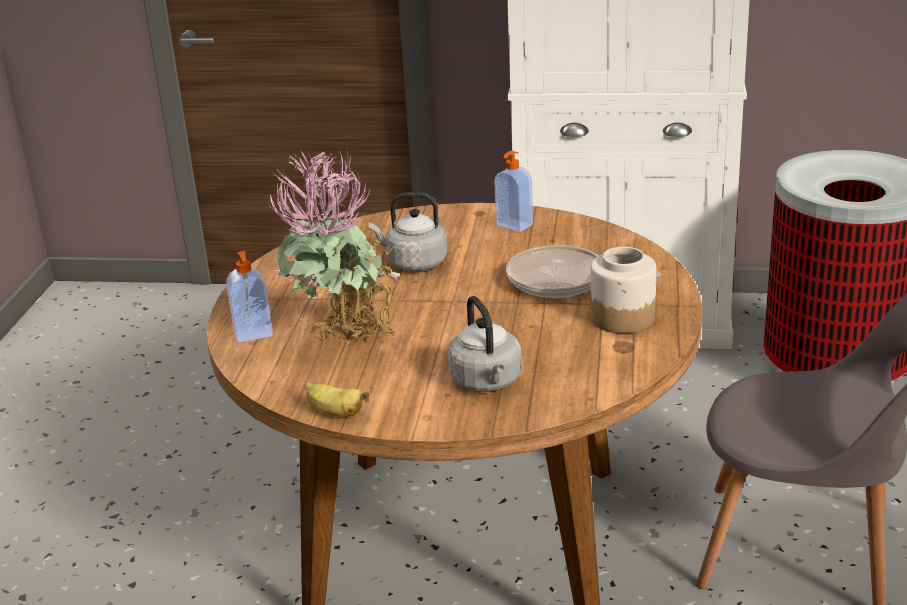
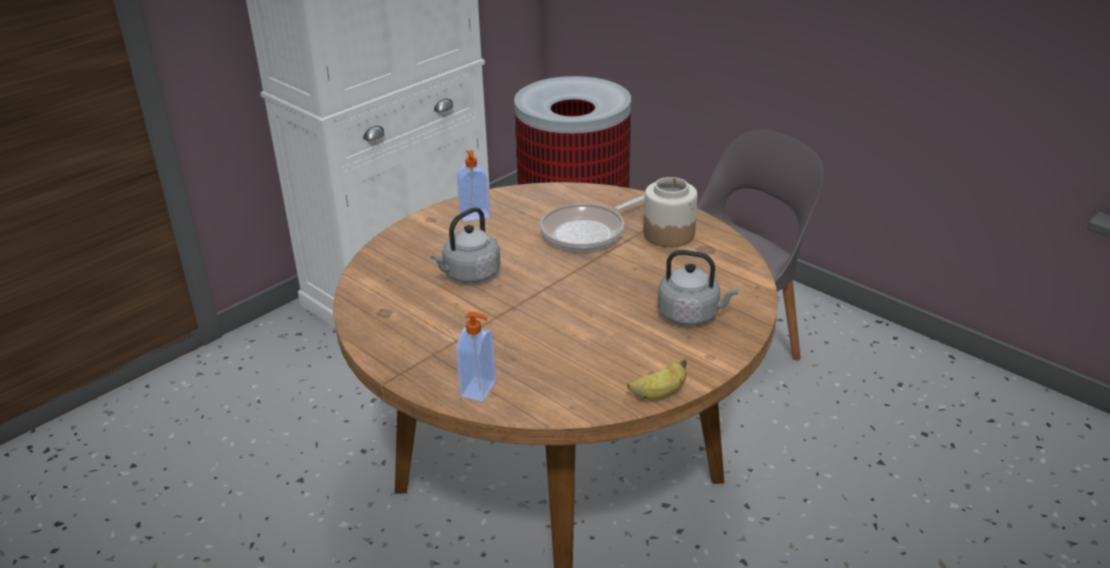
camera: 55 degrees left, 5 degrees up
potted plant [268,151,400,345] -> none

